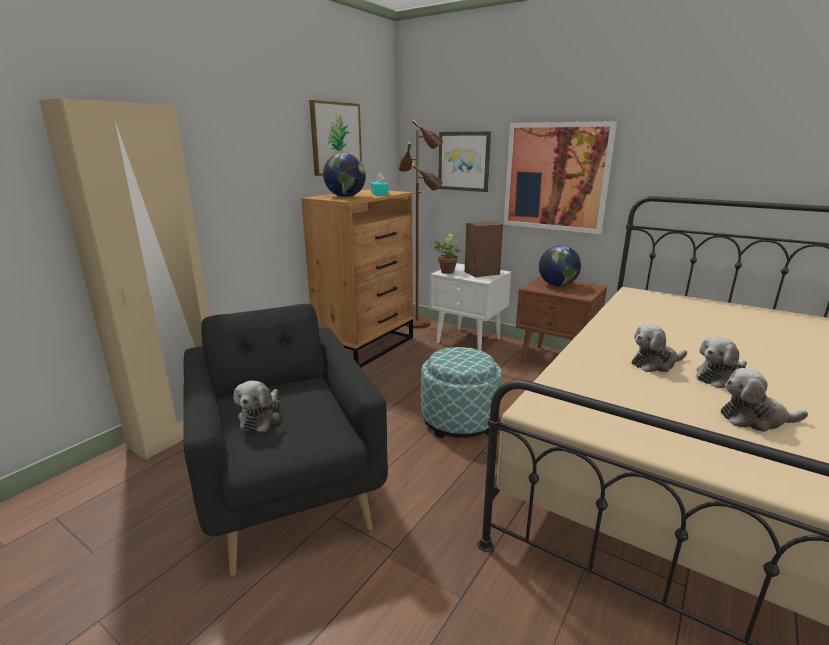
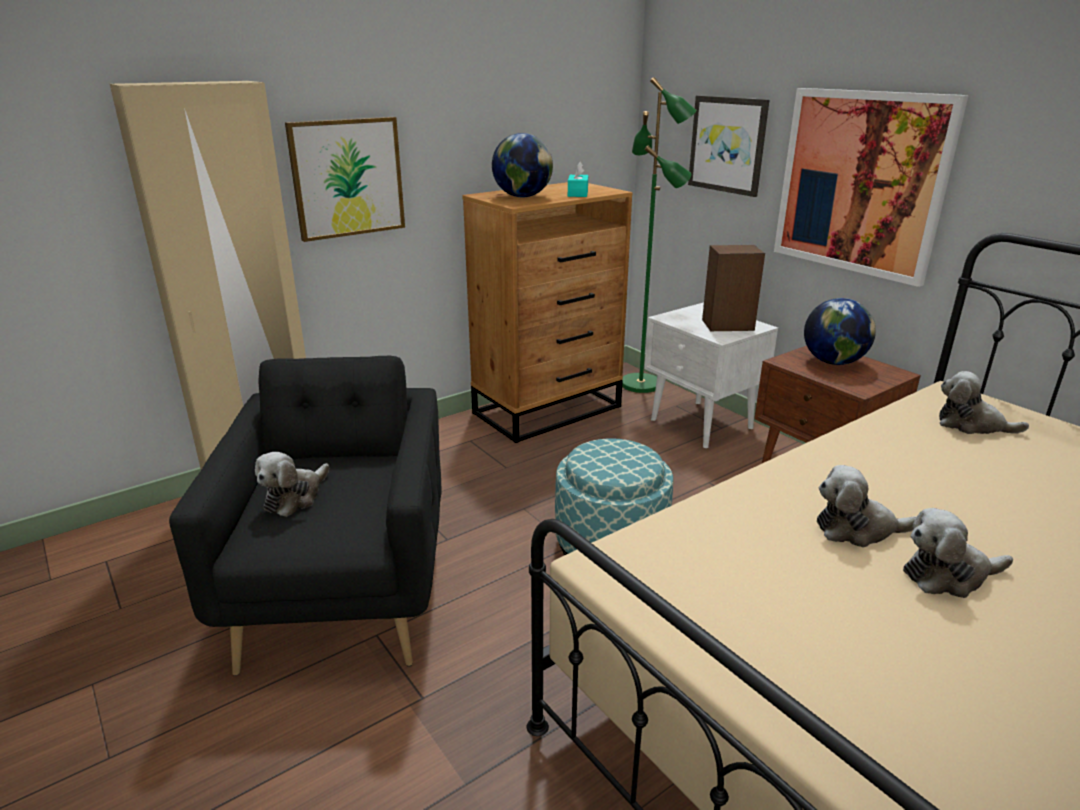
camera: 20 degrees right, 5 degrees up
picture [309,100,362,176] -> picture moved to [285,117,405,242]
brown floor lamp [398,119,443,328] -> green floor lamp [622,77,697,393]
potted plant [431,234,463,274] -> none
plush toy [721,368,808,432] -> plush toy moved to [939,371,1029,434]

